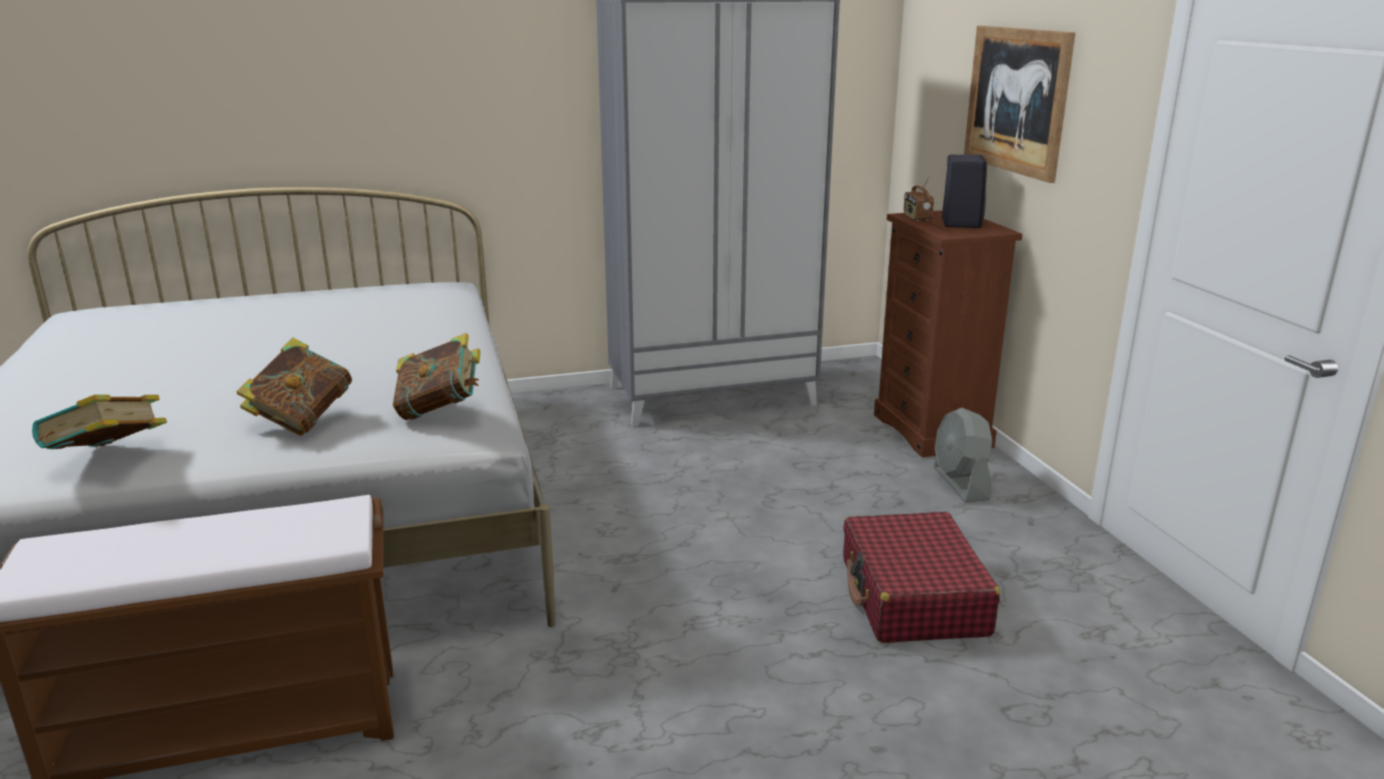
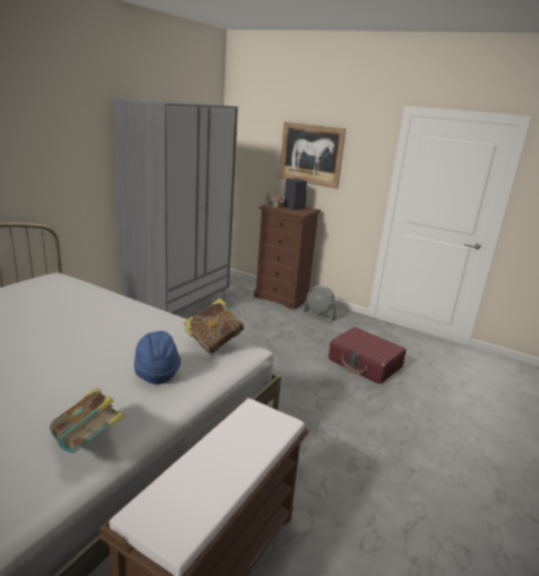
camera: 45 degrees left, 0 degrees up
book [237,338,352,436] -> blue hat [134,331,181,384]

